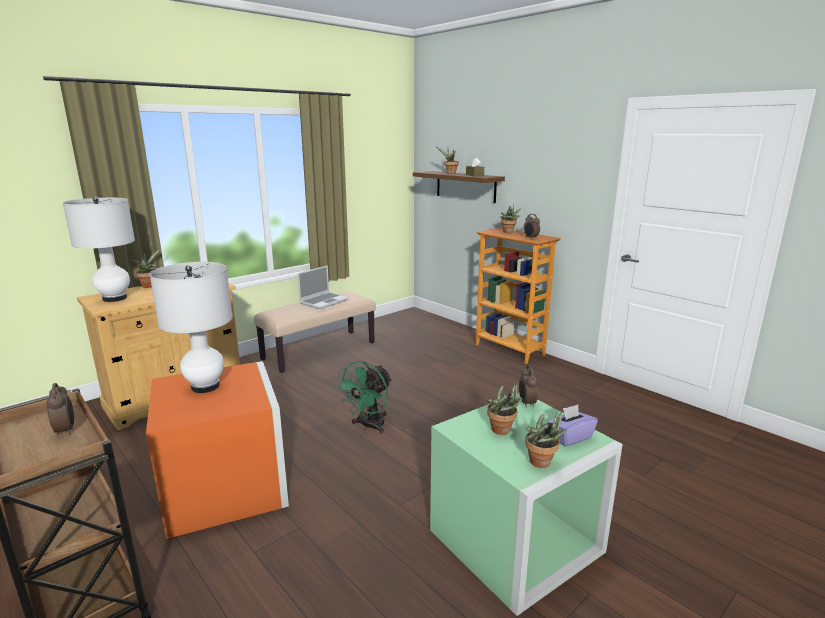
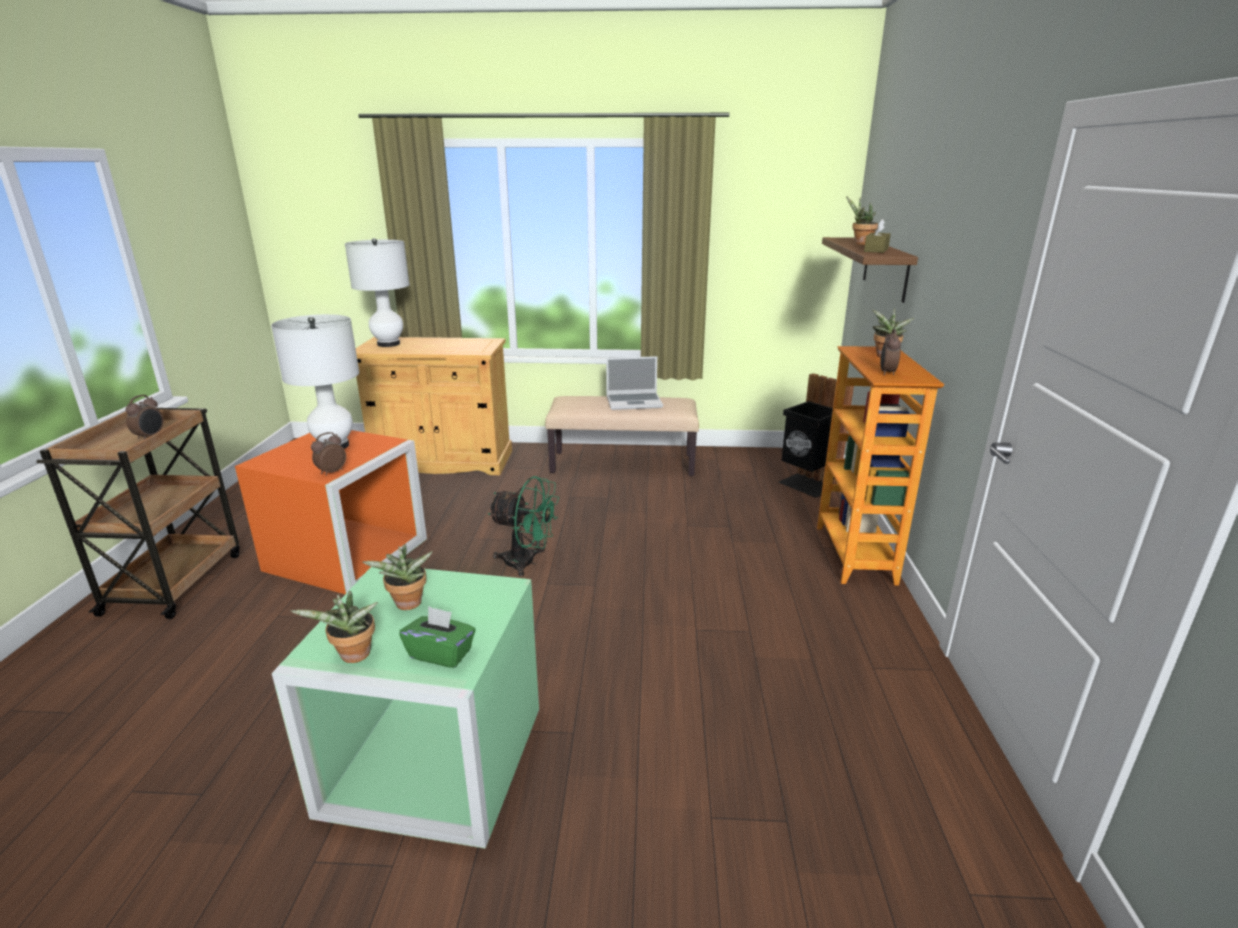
camera: 45 degrees right, 5 degrees up
potted plant [130,248,162,288] -> none
green fan [335,361,392,434] -> green fan turned 150 degrees counterclockwise [488,476,559,577]
alarm clock [519,366,538,408] -> alarm clock moved to [311,432,346,475]
purple tissue box [547,405,598,446] -> green tissue box [399,606,476,668]
none -> black trash can [778,373,854,498]

